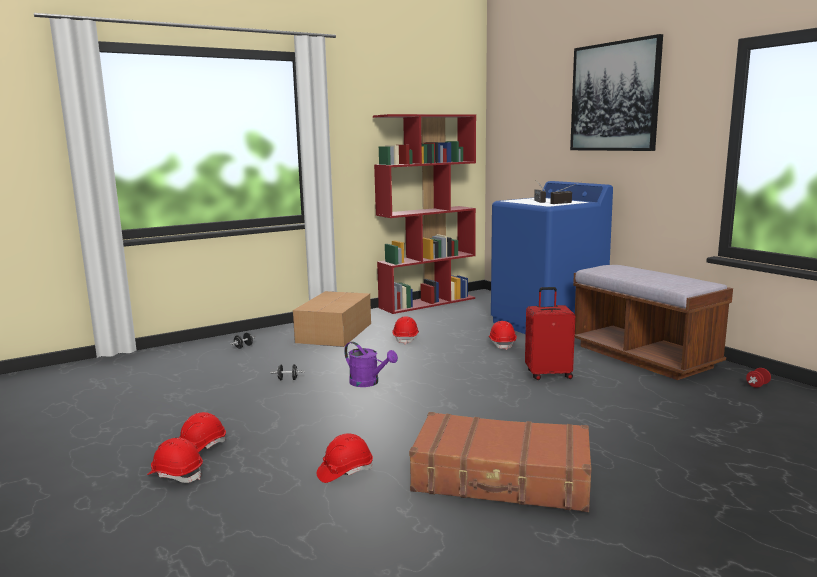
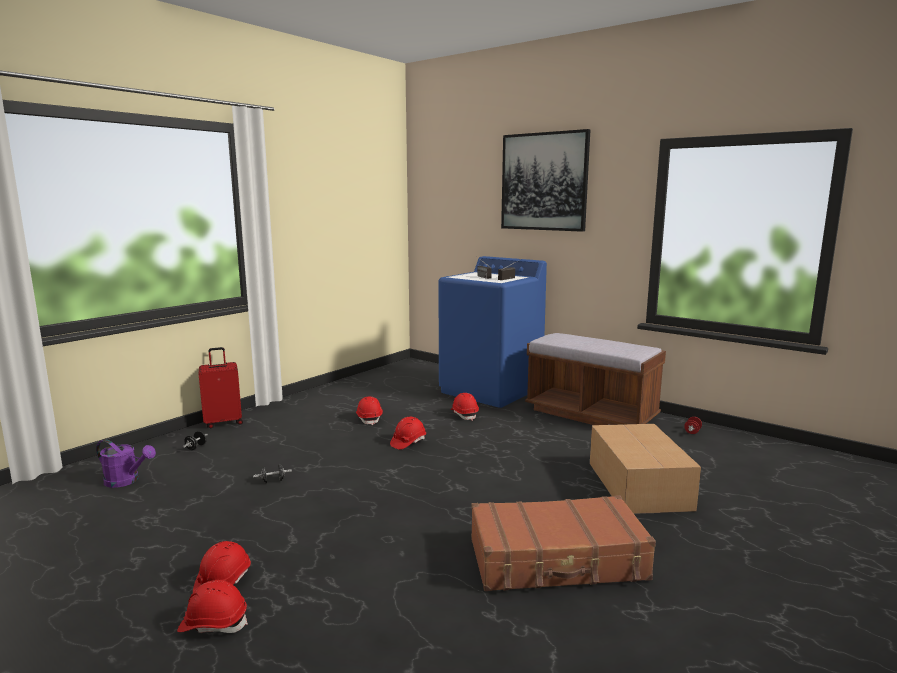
camera: 20 degrees left, 0 degrees up
cardboard box [293,291,371,347] -> cardboard box moved to [590,424,701,514]
red hard hat [317,433,373,483] -> red hard hat moved to [390,417,426,449]
purple watering can [344,342,398,387] -> purple watering can moved to [96,439,156,488]
red bookcase [373,114,476,314] -> none
red suitcase [525,287,575,380] -> red suitcase moved to [199,347,243,428]

